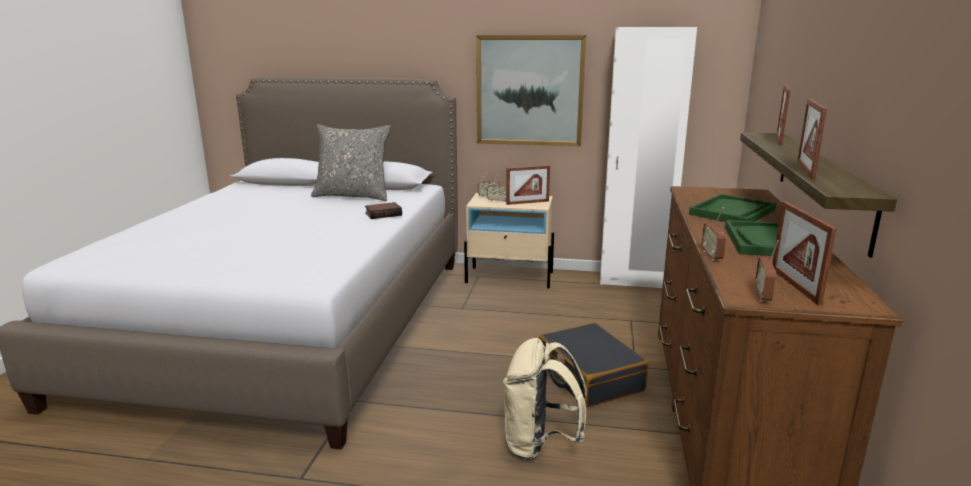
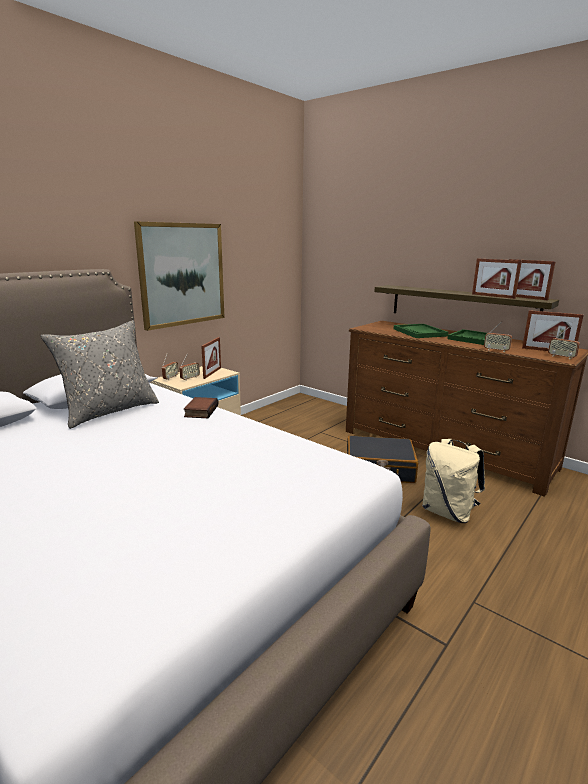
camera: 60 degrees left, 0 degrees up
white wardrobe [600,27,697,288] -> none
picture frame [777,84,791,145] -> picture frame moved to [509,259,556,300]

